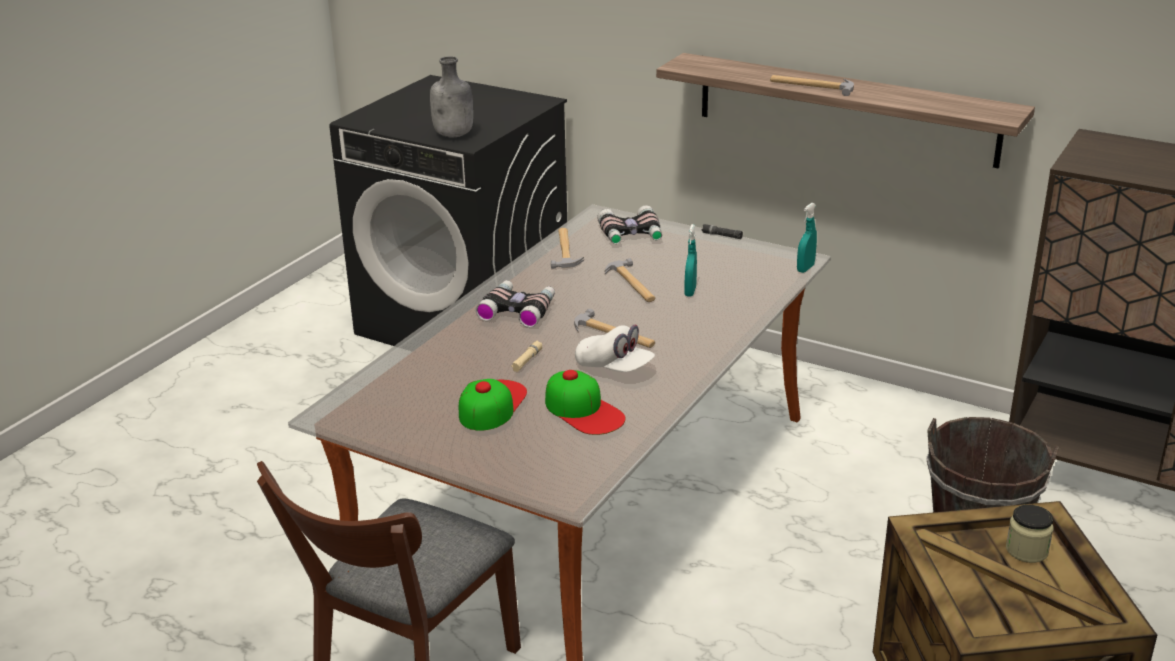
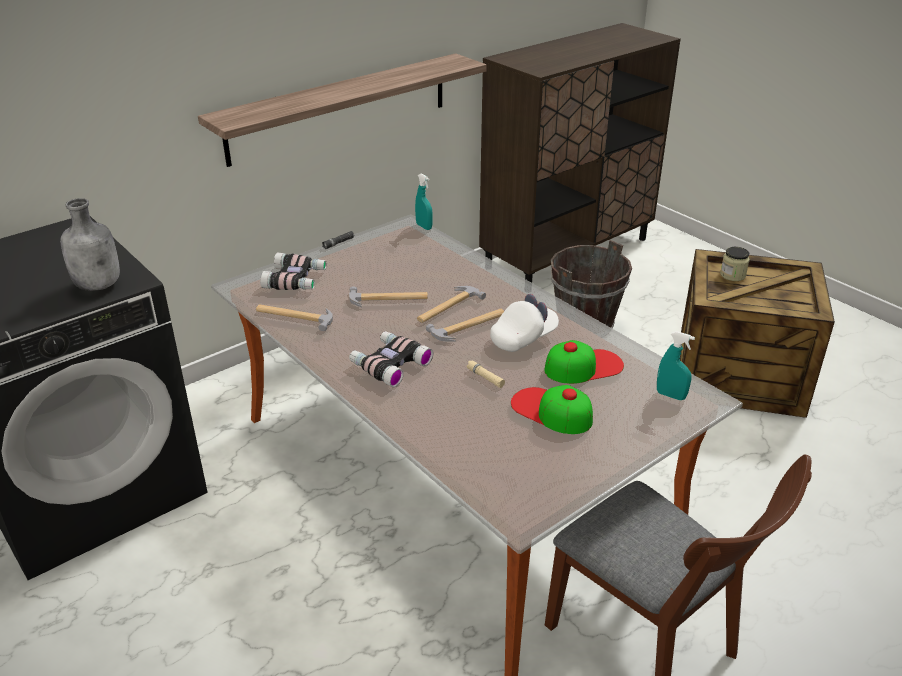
camera: 70 degrees left, 5 degrees up
turquoise spray bottle [685,224,697,297] -> turquoise spray bottle moved to [657,331,695,400]
hammer [770,75,854,96] -> hammer moved to [417,286,486,323]

